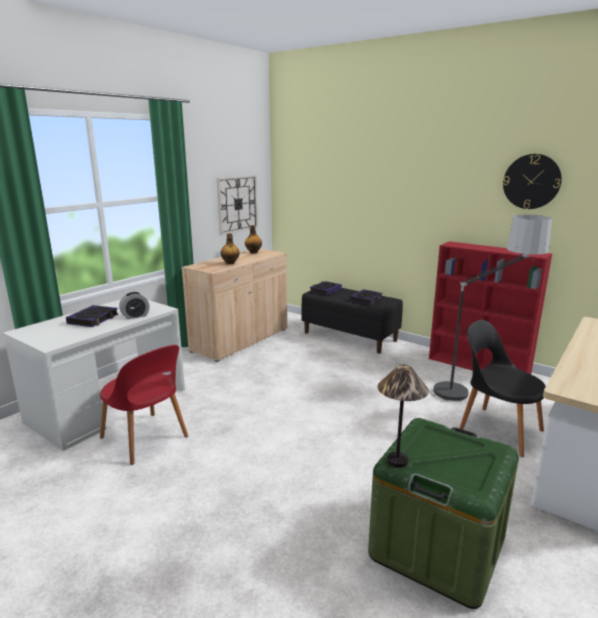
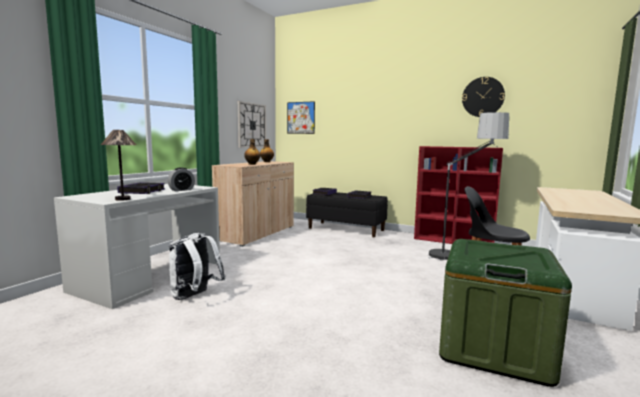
camera: 10 degrees left, 10 degrees down
red chair [100,345,188,465] -> white backpack [169,233,226,300]
table lamp [378,365,429,468] -> table lamp moved to [101,130,137,201]
none -> picture [287,101,315,134]

